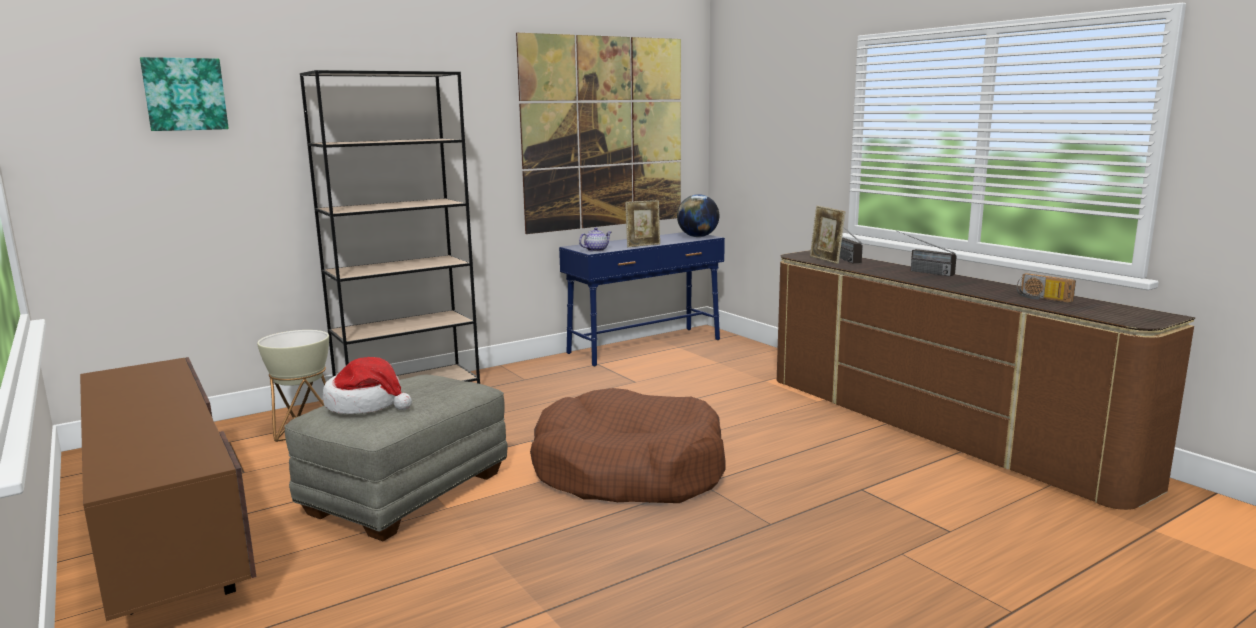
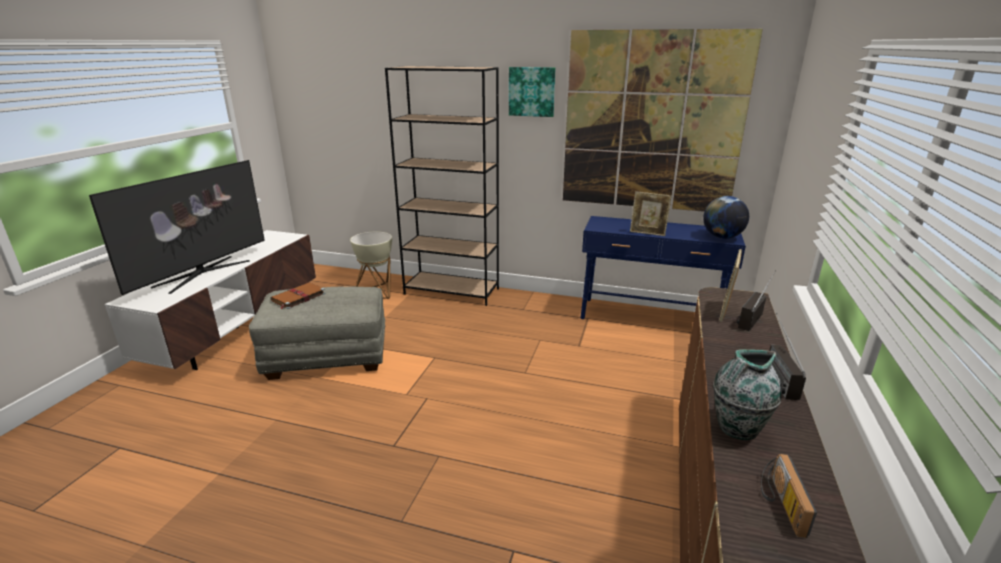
camera: 50 degrees right, 10 degrees up
brown tv stand [80,357,256,621] -> white tv stand [105,230,316,370]
picture [140,57,229,131] -> picture moved to [509,67,556,117]
hat [323,357,412,414] -> brown book [270,283,326,309]
brown dog bed [530,388,725,503] -> none
teapot [579,227,611,252] -> none
none -> television [89,160,265,295]
none -> vase [713,349,782,440]

